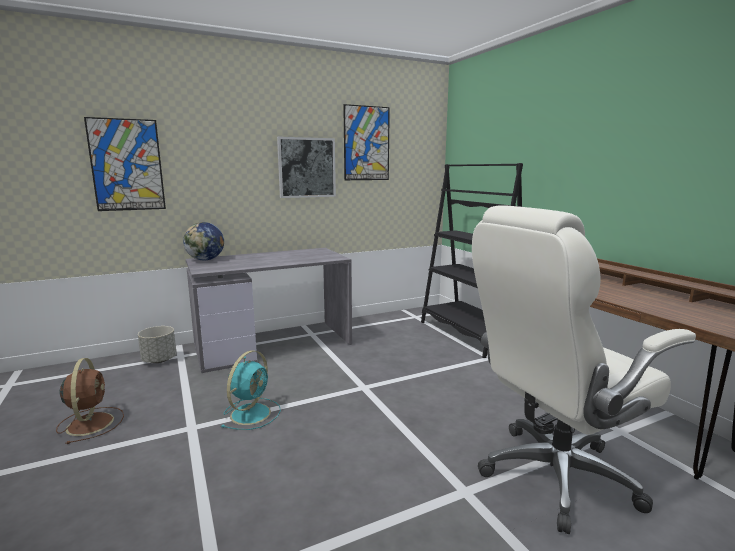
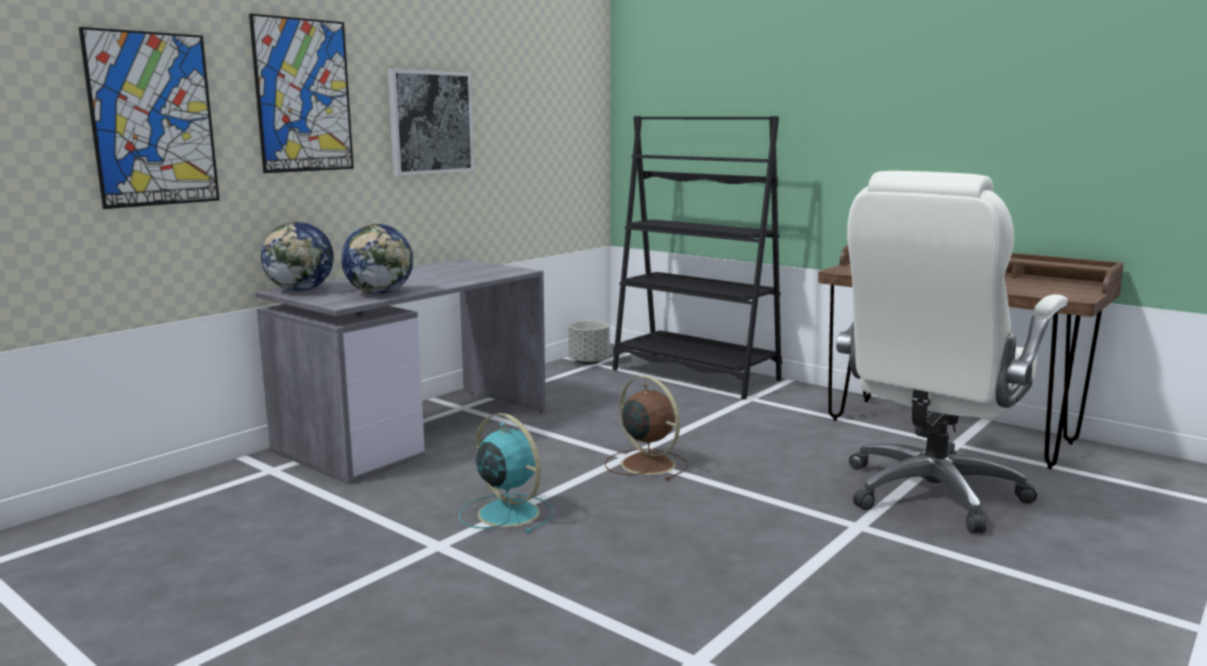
camera: 25 degrees left, 0 degrees up
brown fan [56,358,124,444] -> brown fan moved to [605,376,688,481]
grey planter [138,326,177,363] -> grey planter moved to [569,321,609,365]
turquoise fan [221,351,281,430] -> turquoise fan turned 45 degrees counterclockwise [459,413,554,533]
picture [343,104,390,180] -> picture moved to [249,13,354,173]
none -> globe [341,224,413,294]

